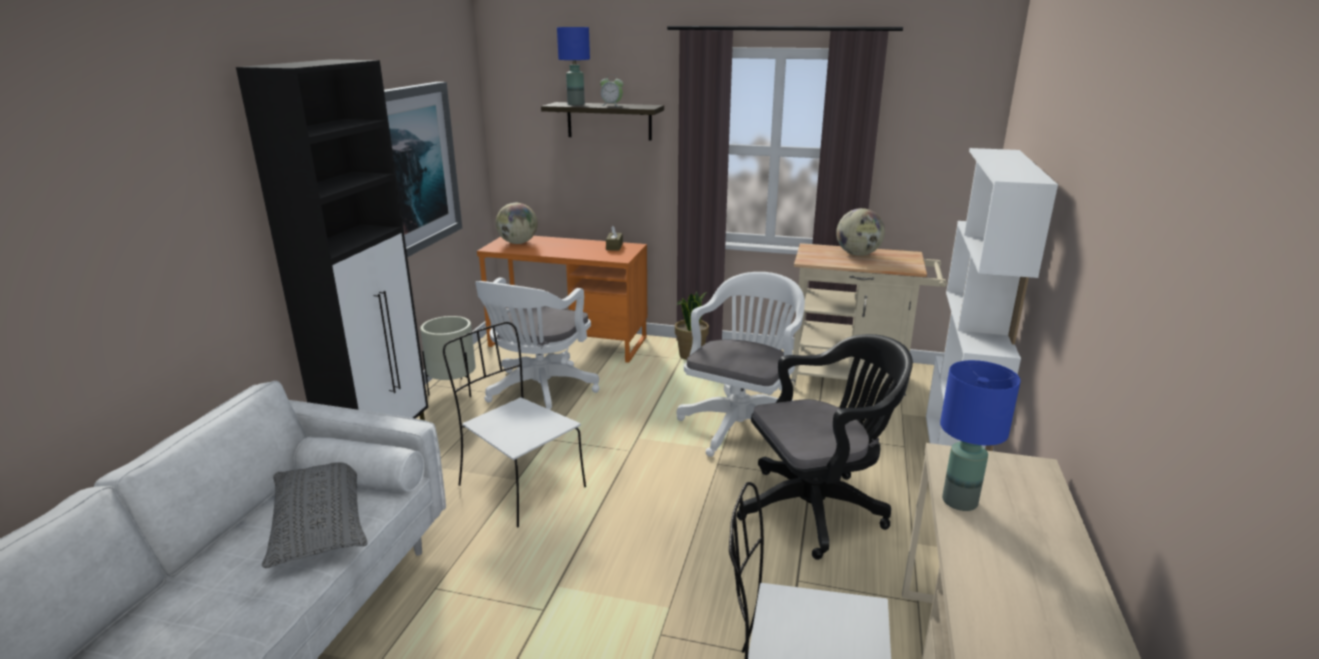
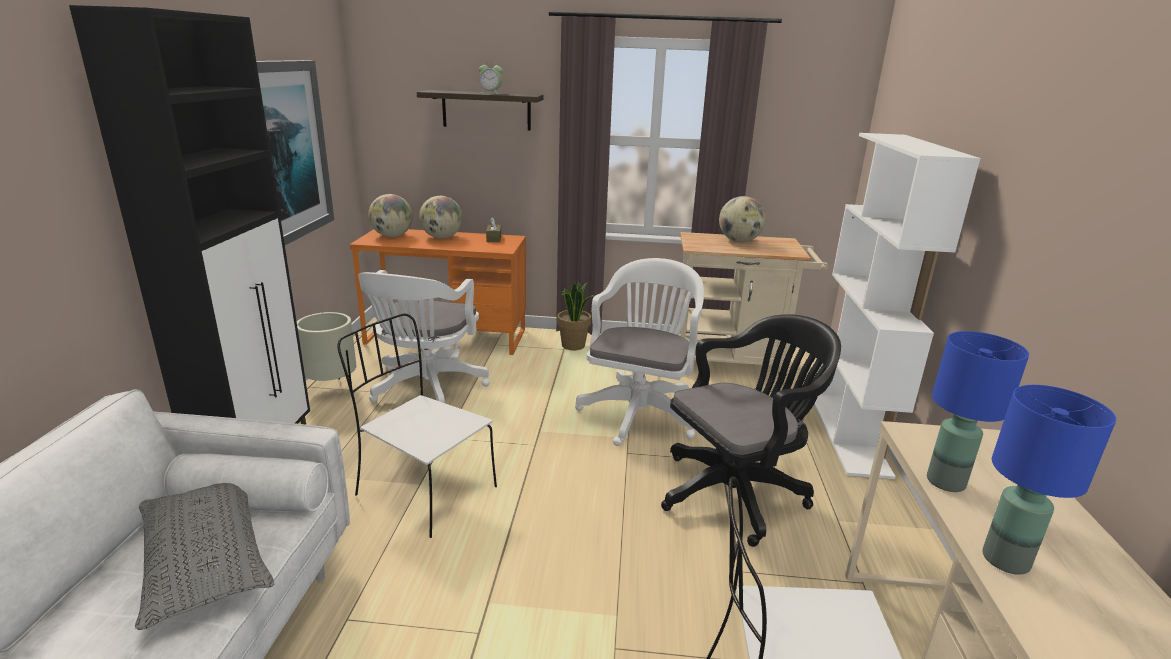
camera: 10 degrees left, 0 degrees up
blue table lamp [557,27,590,105] -> blue table lamp moved to [982,385,1116,575]
none -> globe [419,196,463,239]

